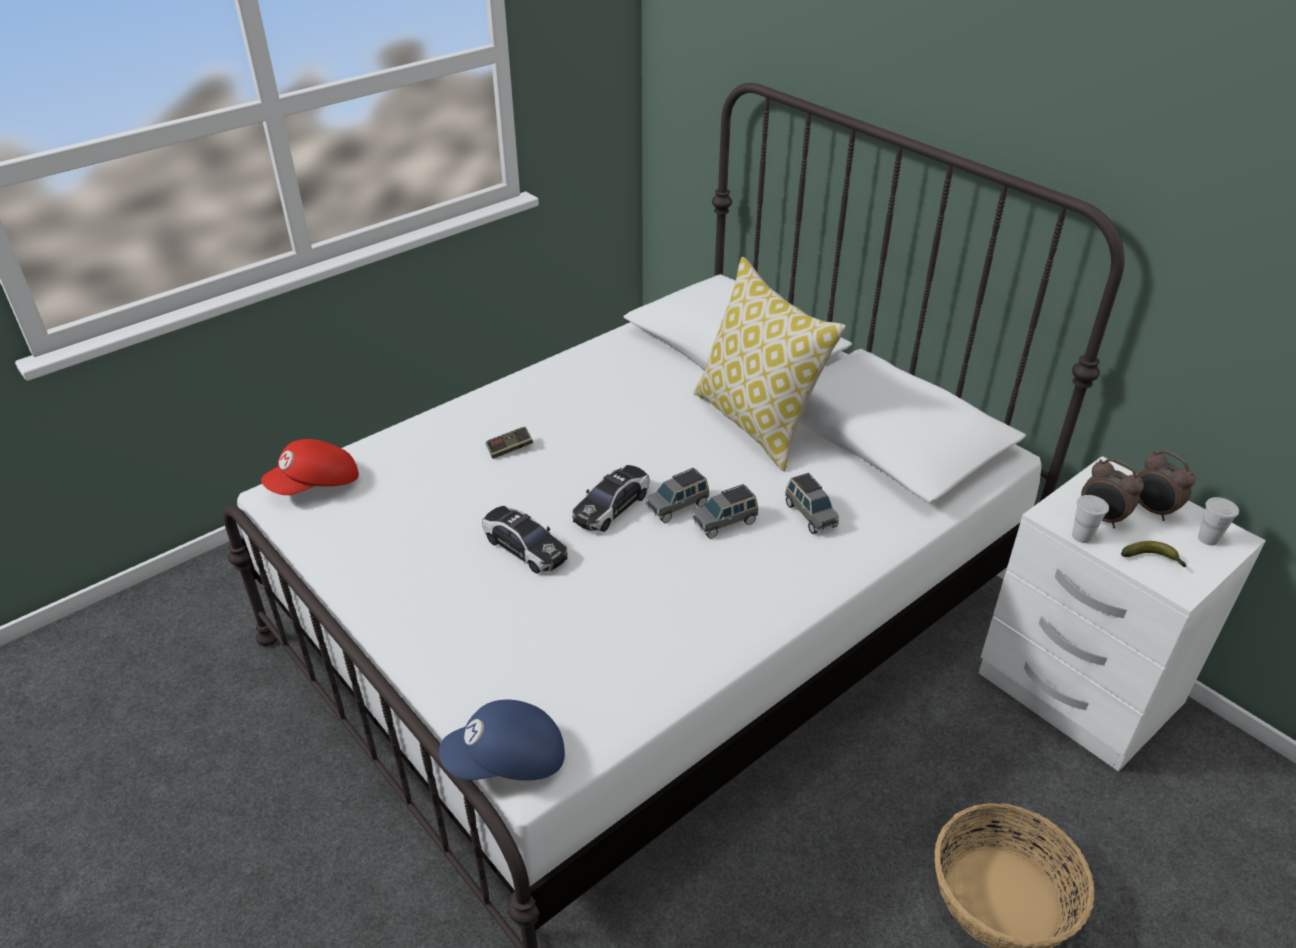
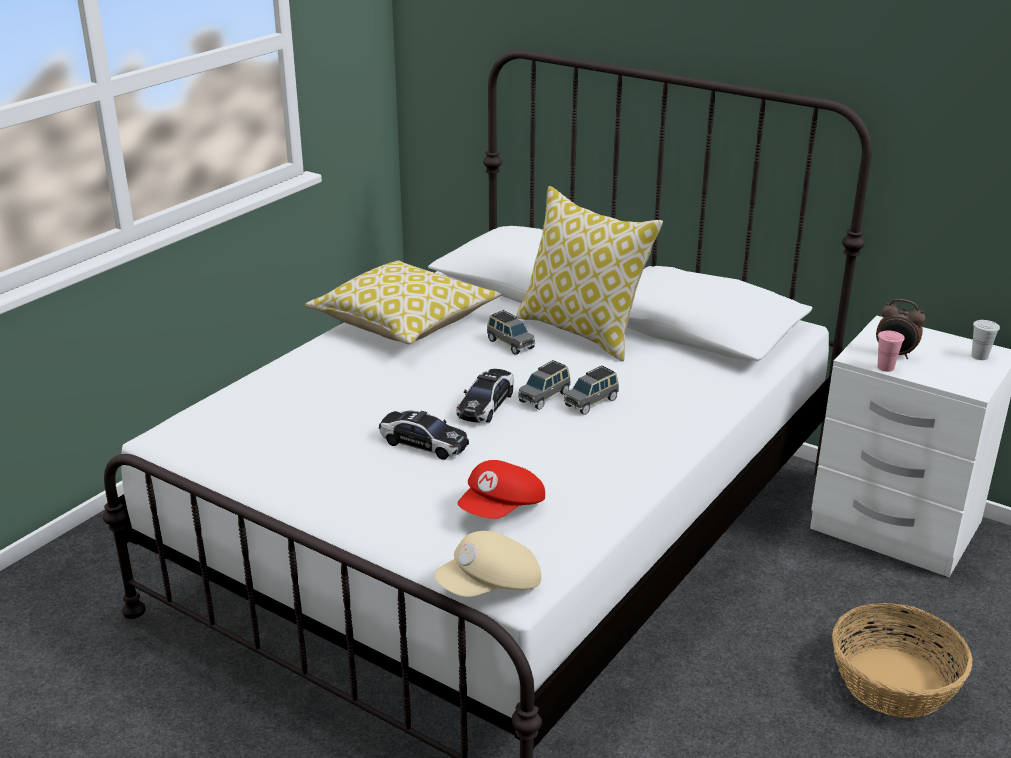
camera: 15 degrees left, 10 degrees down
red cap [261,439,359,495] -> red cap moved to [457,460,545,519]
blue cap [439,700,565,780] -> beige cap [434,531,541,597]
game controller [485,426,533,459] -> none
grey toy car [785,473,839,534] -> grey toy car moved to [487,310,535,355]
white cup [1072,495,1109,543] -> pink cup [878,331,905,372]
banana [1121,541,1186,567] -> none
alarm clock [1137,450,1196,521] -> none
none -> pillow [305,260,501,344]

